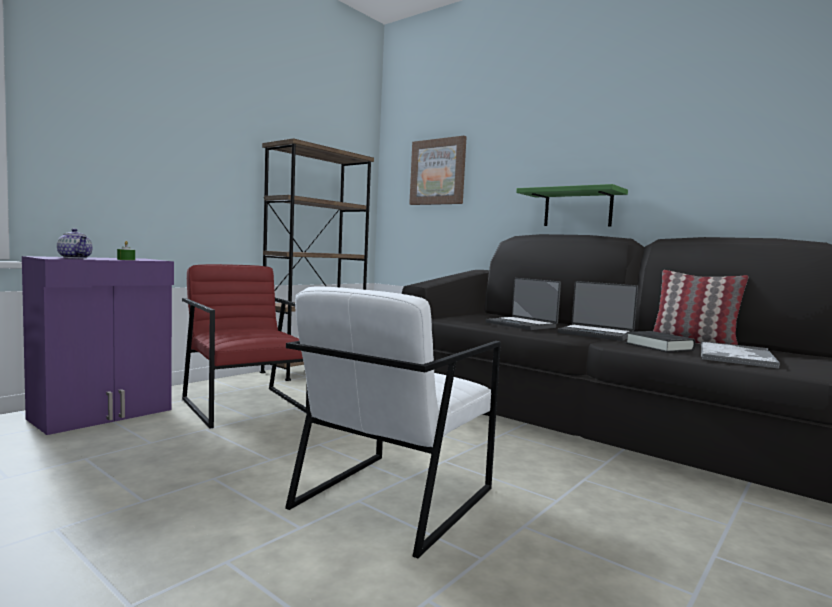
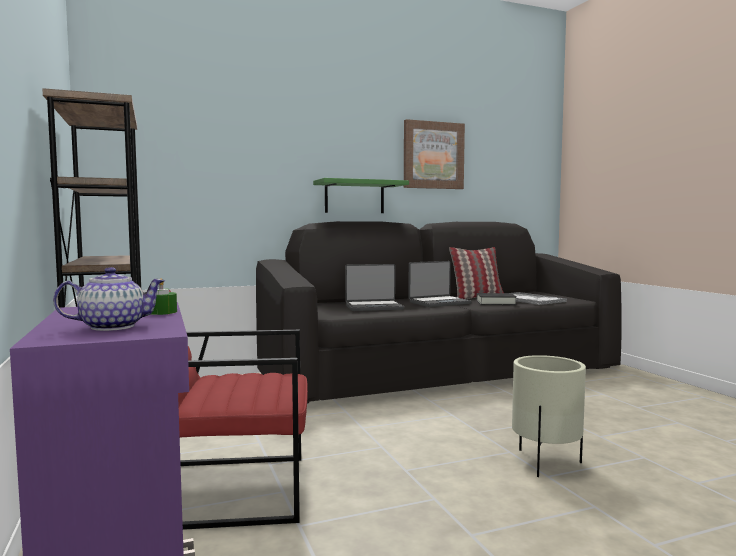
camera: 60 degrees left, 0 degrees up
white armchair [285,286,501,558] -> beige planter [512,355,586,477]
picture [409,136,466,205] -> picture moved to [404,119,465,189]

